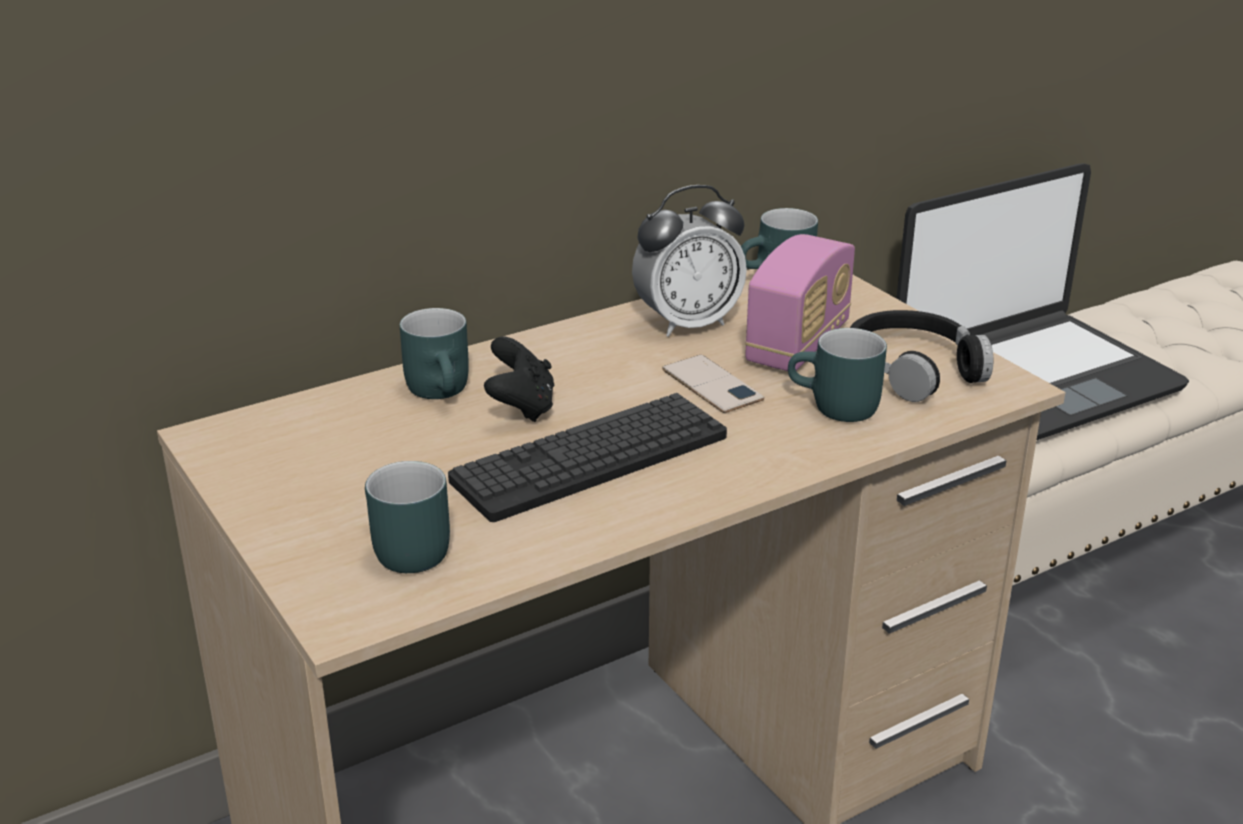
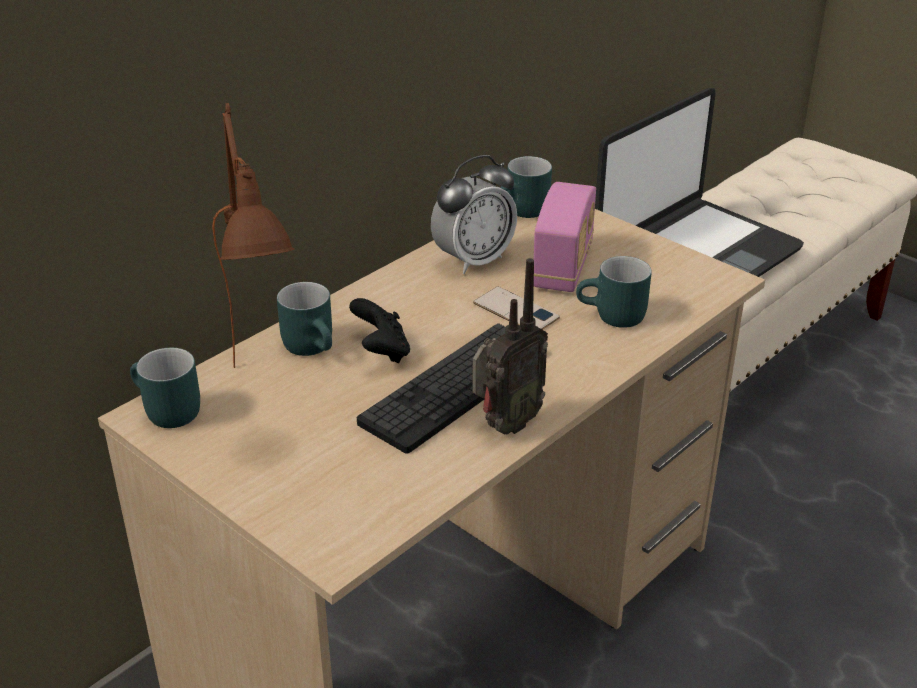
camera: 15 degrees left, 5 degrees up
turquoise mug [365,461,450,573] -> turquoise mug moved to [130,347,200,428]
black headphones [850,310,993,402] -> none
none -> brown table lamp [212,103,295,368]
none -> radio [472,258,548,434]

